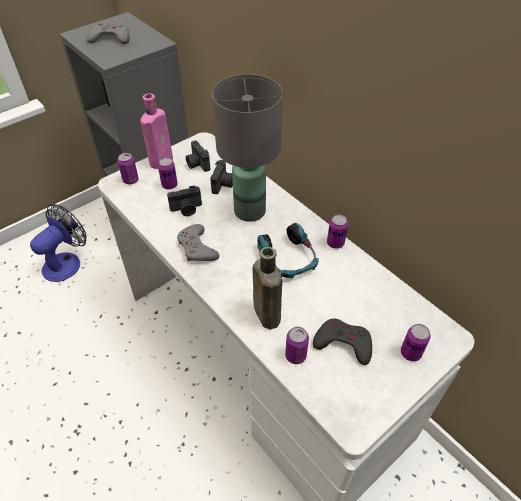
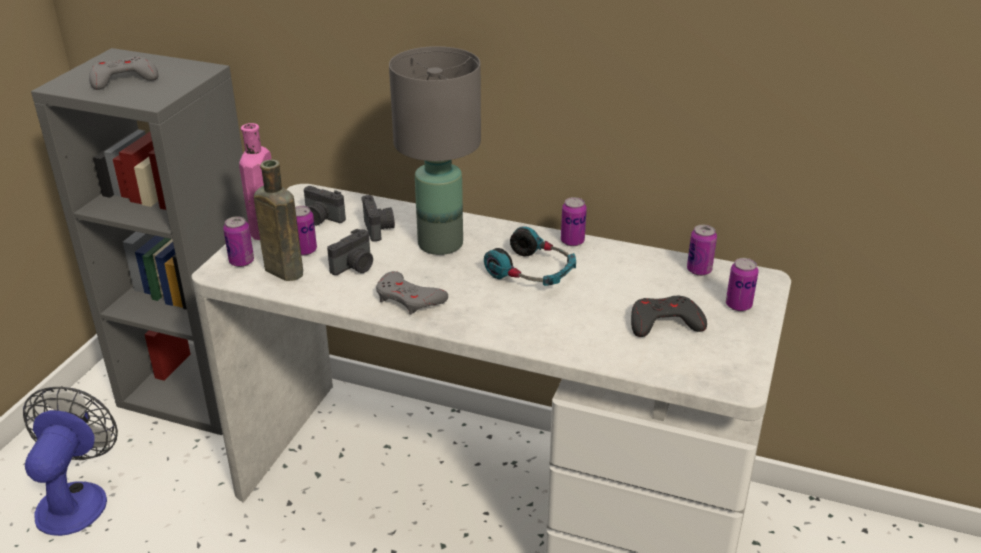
camera: 30 degrees left, 15 degrees down
brown bottle [252,247,282,329] -> brown bottle moved to [254,160,303,281]
can [285,327,309,364] -> can moved to [687,225,717,276]

